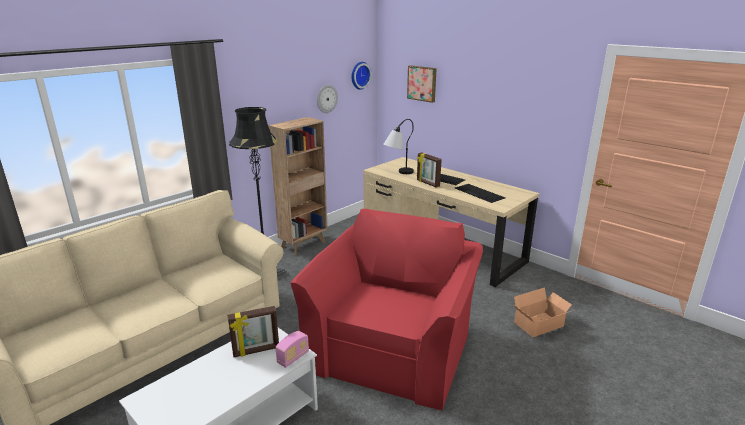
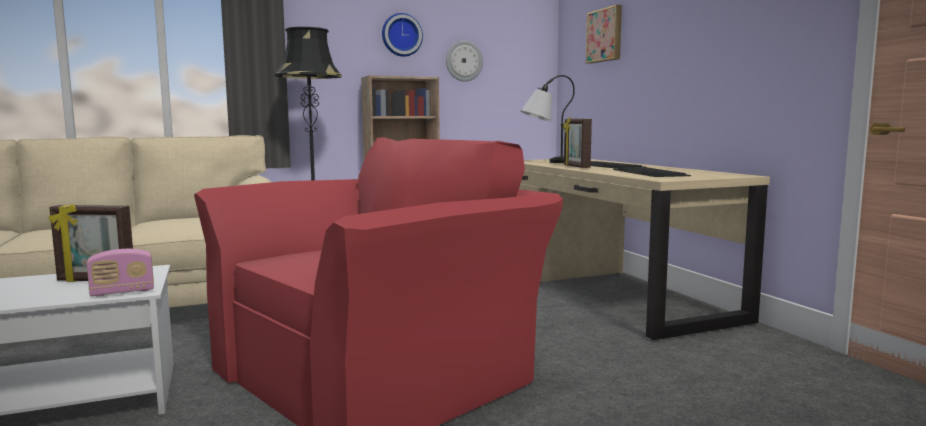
camera: 25 degrees right, 15 degrees down
wall clock [351,62,372,90] -> wall clock moved to [382,13,423,57]
cardboard box [513,287,574,337] -> none

